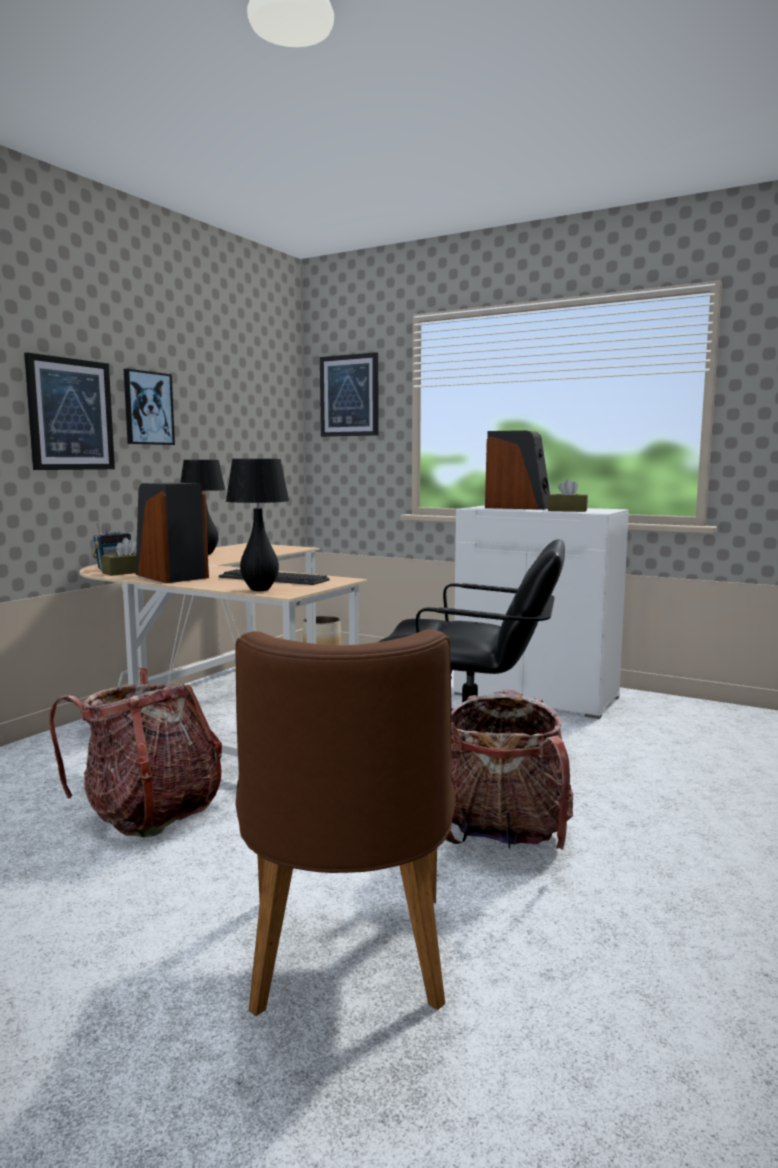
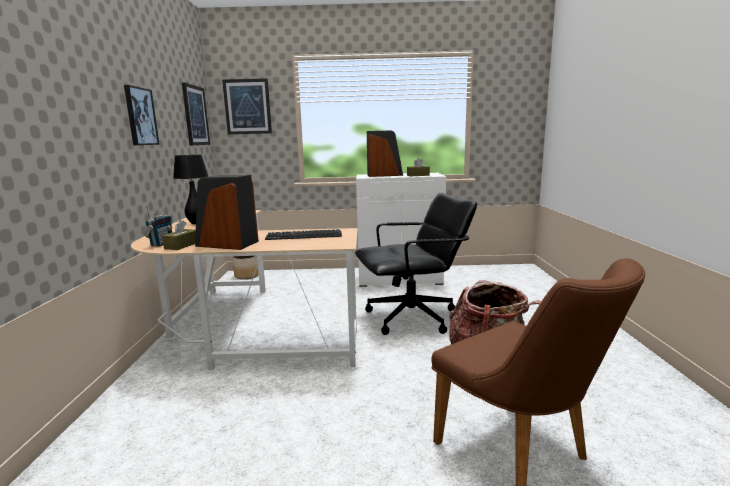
camera: 30 degrees left, 5 degrees up
picture [24,352,115,470] -> picture moved to [182,82,210,145]
backpack [49,668,222,837] -> none
black table lamp [226,459,289,591] -> none

